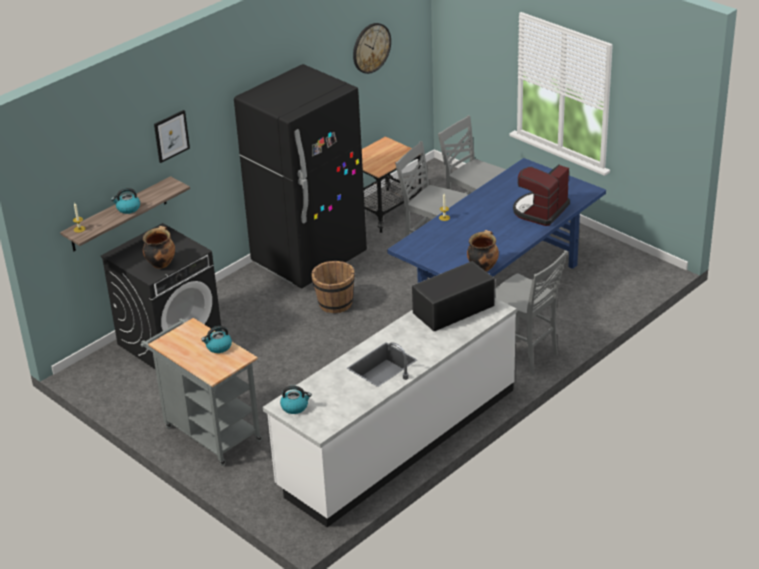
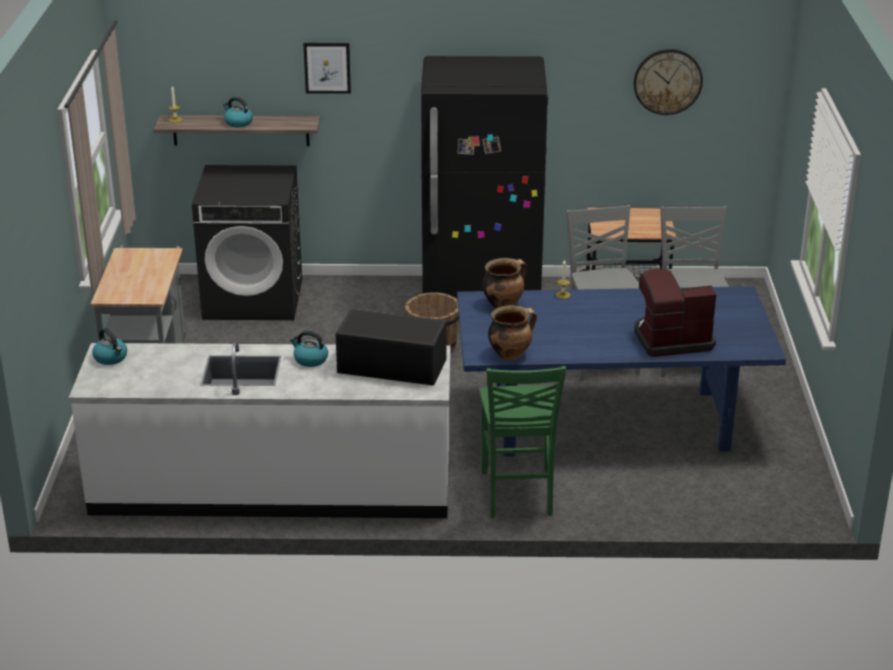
camera: 45 degrees right, 5 degrees down
cooking pot [143,226,175,269] -> cooking pot moved to [482,258,527,309]
kettle [201,326,232,353] -> kettle moved to [290,331,328,367]
grey chair [495,250,567,375] -> green chair [479,366,566,518]

